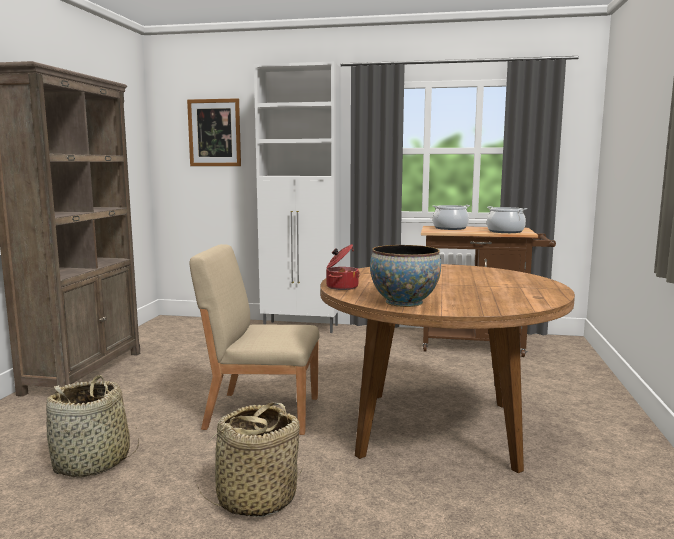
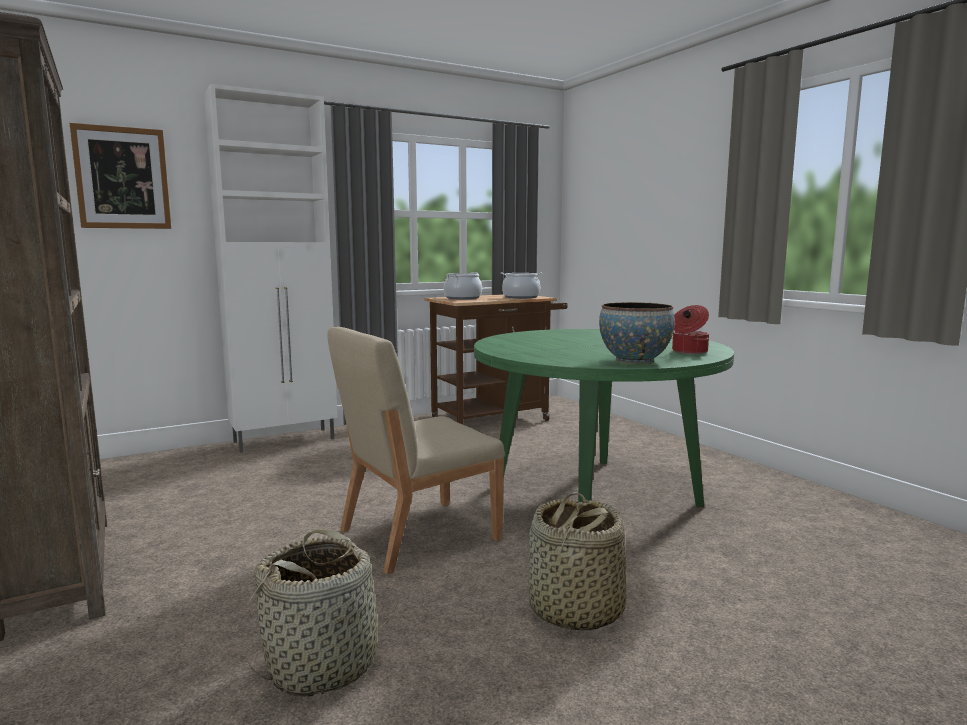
camera: 40 degrees left, 0 degrees up
brown dining table [320,264,575,473] -> green dining table [474,329,734,507]
cooking pot [327,244,360,290] -> cooking pot moved to [672,305,709,354]

